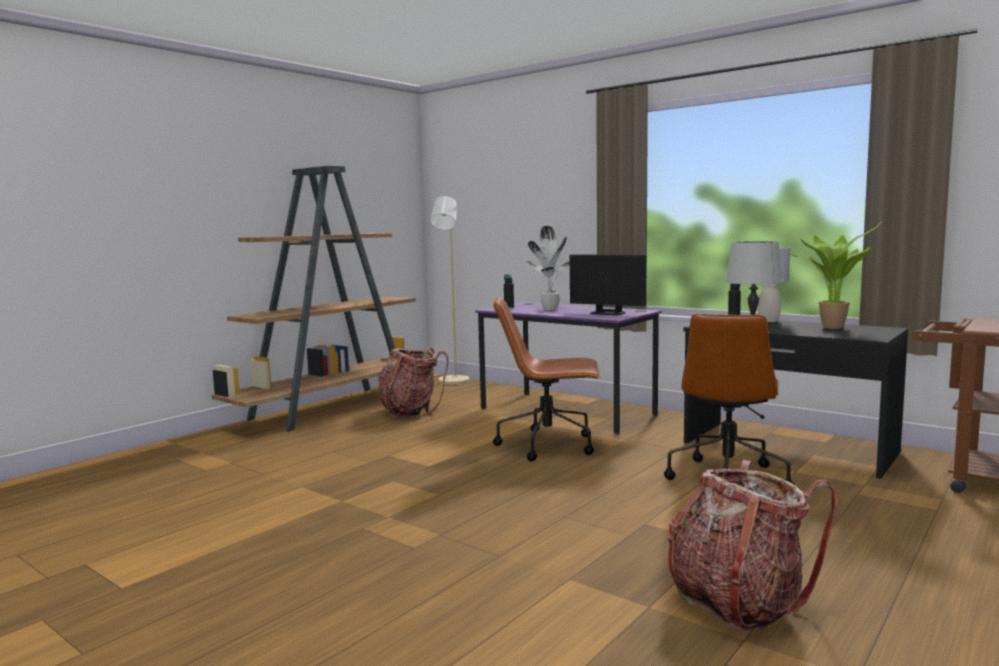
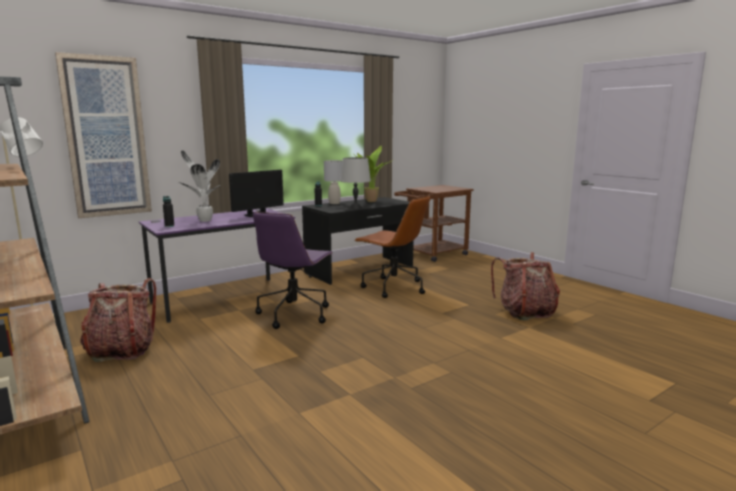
camera: 75 degrees left, 5 degrees up
brown office chair [493,297,601,461] -> purple office chair [253,212,332,329]
none -> picture [55,52,152,218]

